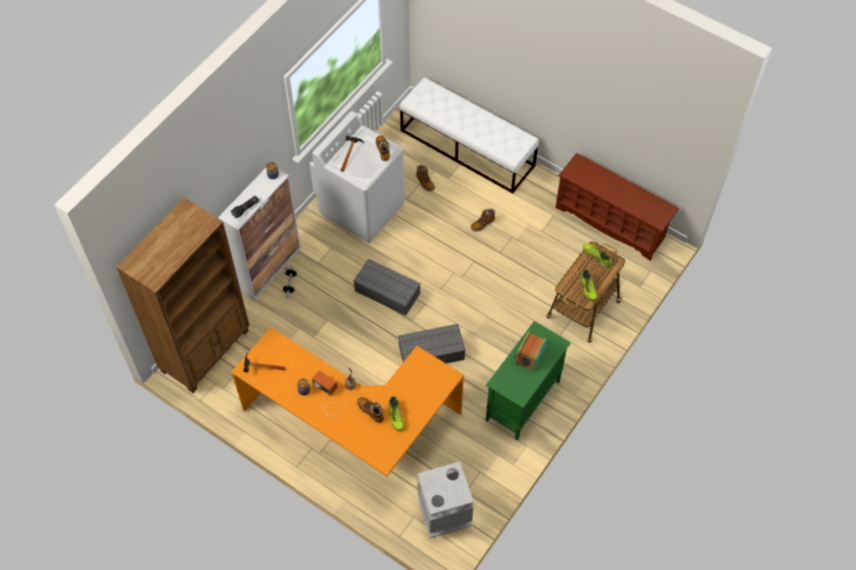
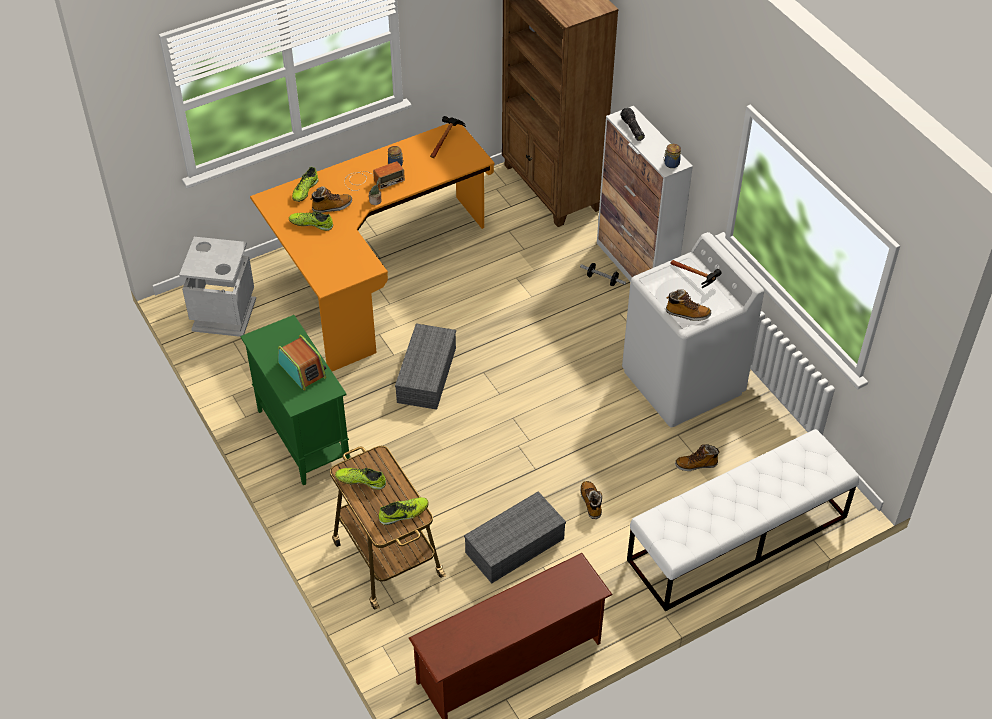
camera: 115 degrees right, 10 degrees down
grey storage box [353,259,421,316] -> grey storage box moved to [464,491,566,584]
none -> shoe [292,167,318,202]

